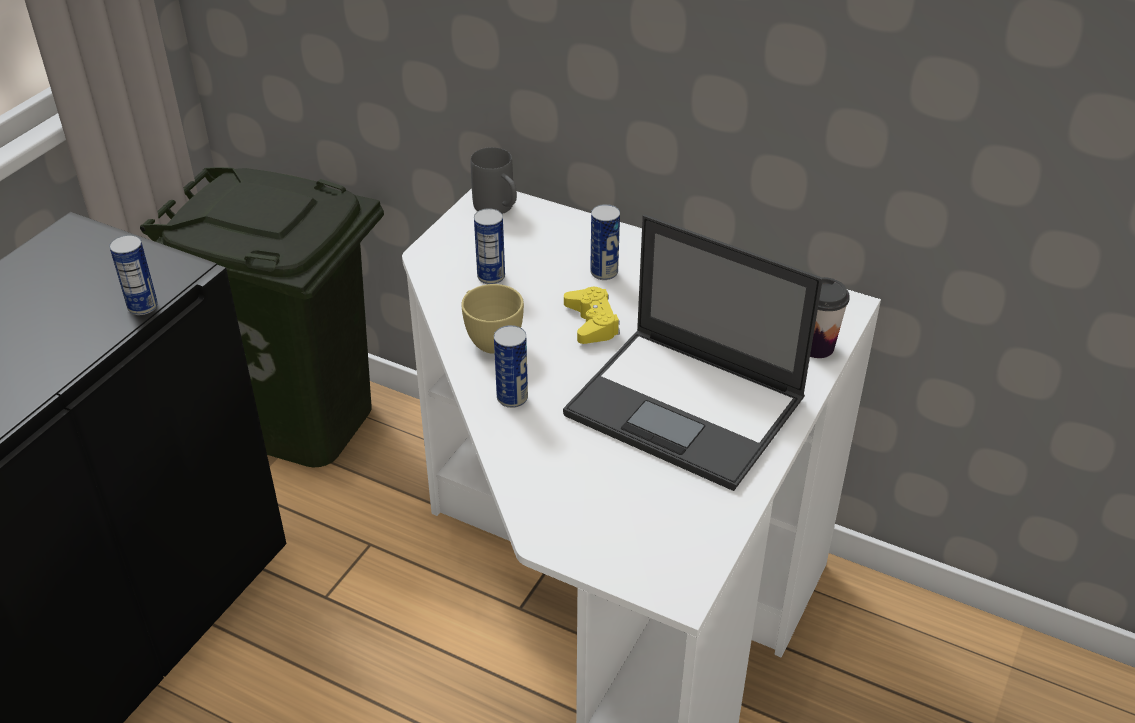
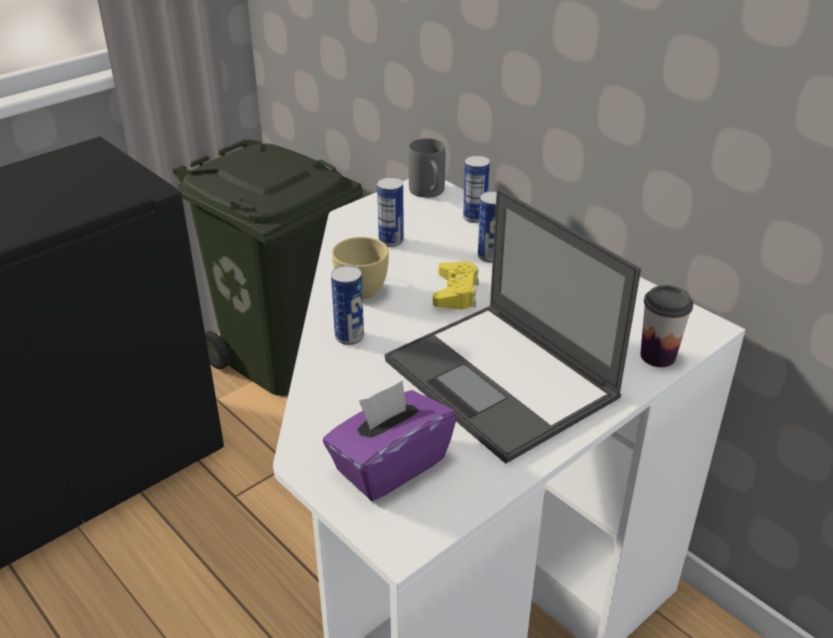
camera: 20 degrees right, 5 degrees down
can [109,235,158,315] -> can moved to [463,155,490,223]
none -> purple tissue box [323,381,457,501]

